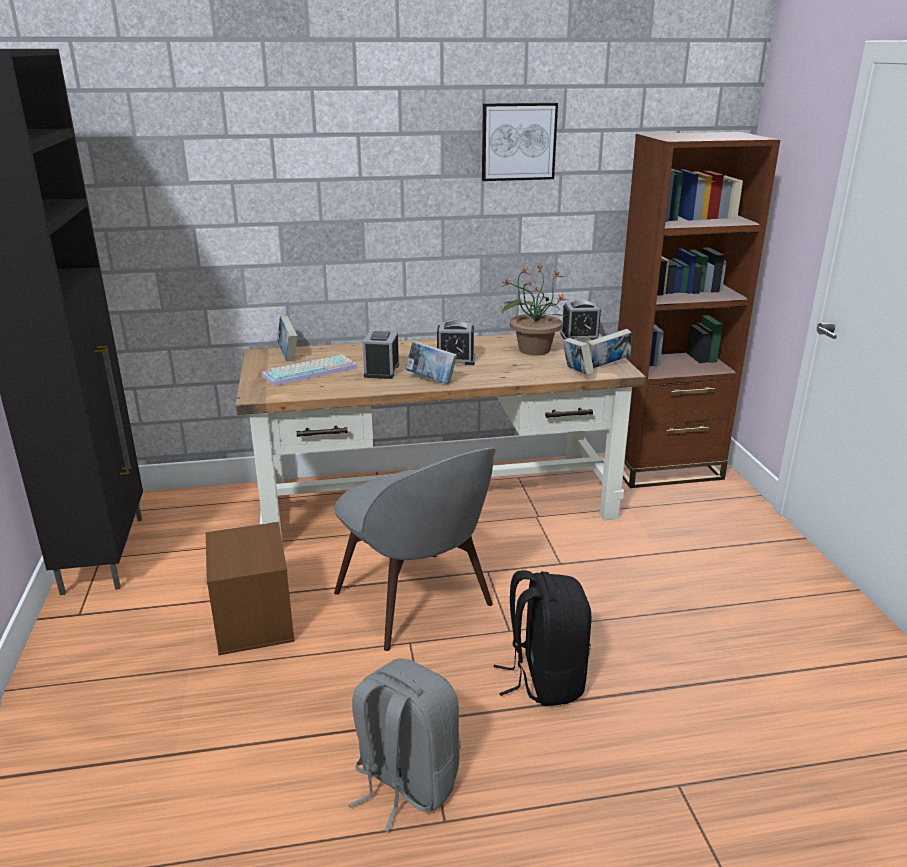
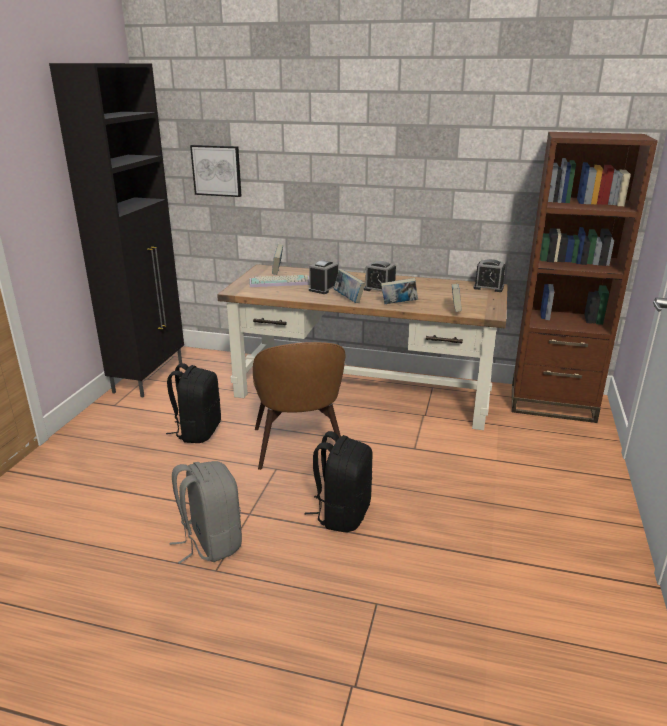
camera: 25 degrees right, 0 degrees up
brown storage box [206,522,295,655] -> black backpack [166,363,221,443]
grey chair [334,448,495,651] -> brown chair [253,342,345,470]
picture [482,103,558,181] -> picture moved to [190,145,242,197]
potted plant [502,264,569,355] -> none
book [587,329,632,368] -> book moved to [381,278,418,304]

